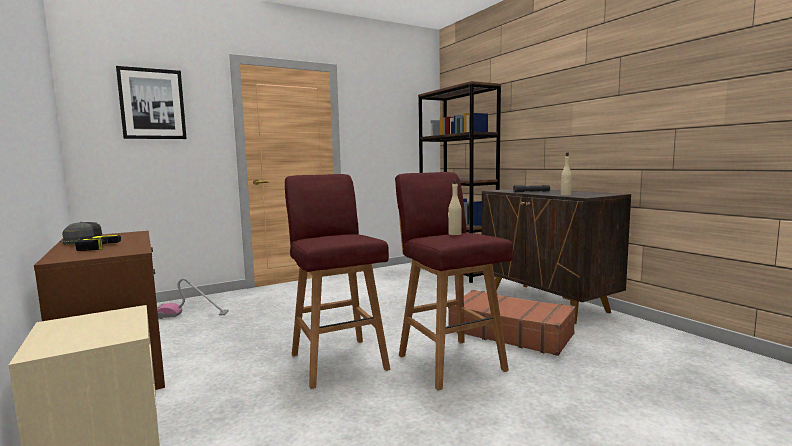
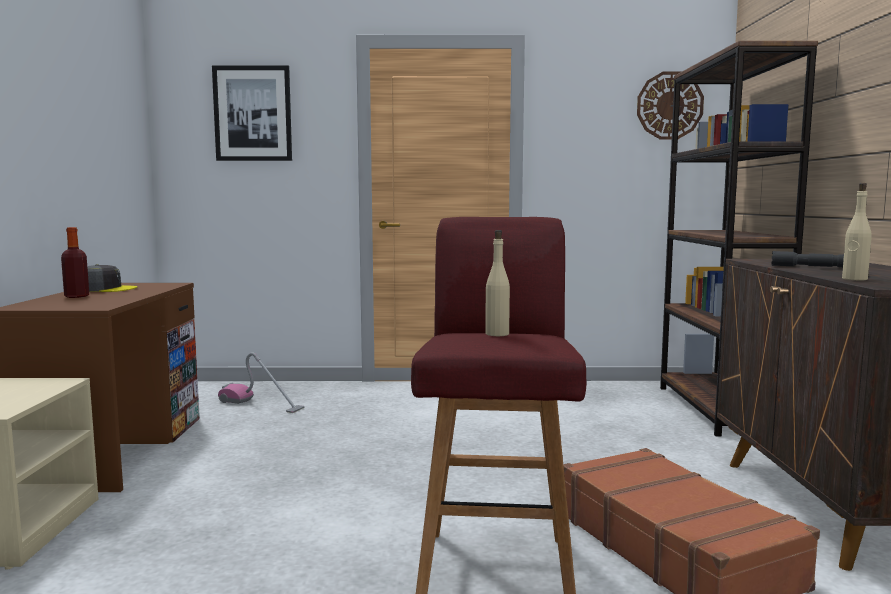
camera: 30 degrees right, 0 degrees up
power drill [60,235,121,251] -> bottle [61,227,89,298]
red stool [285,174,390,389] -> none
none -> wall clock [637,71,704,140]

